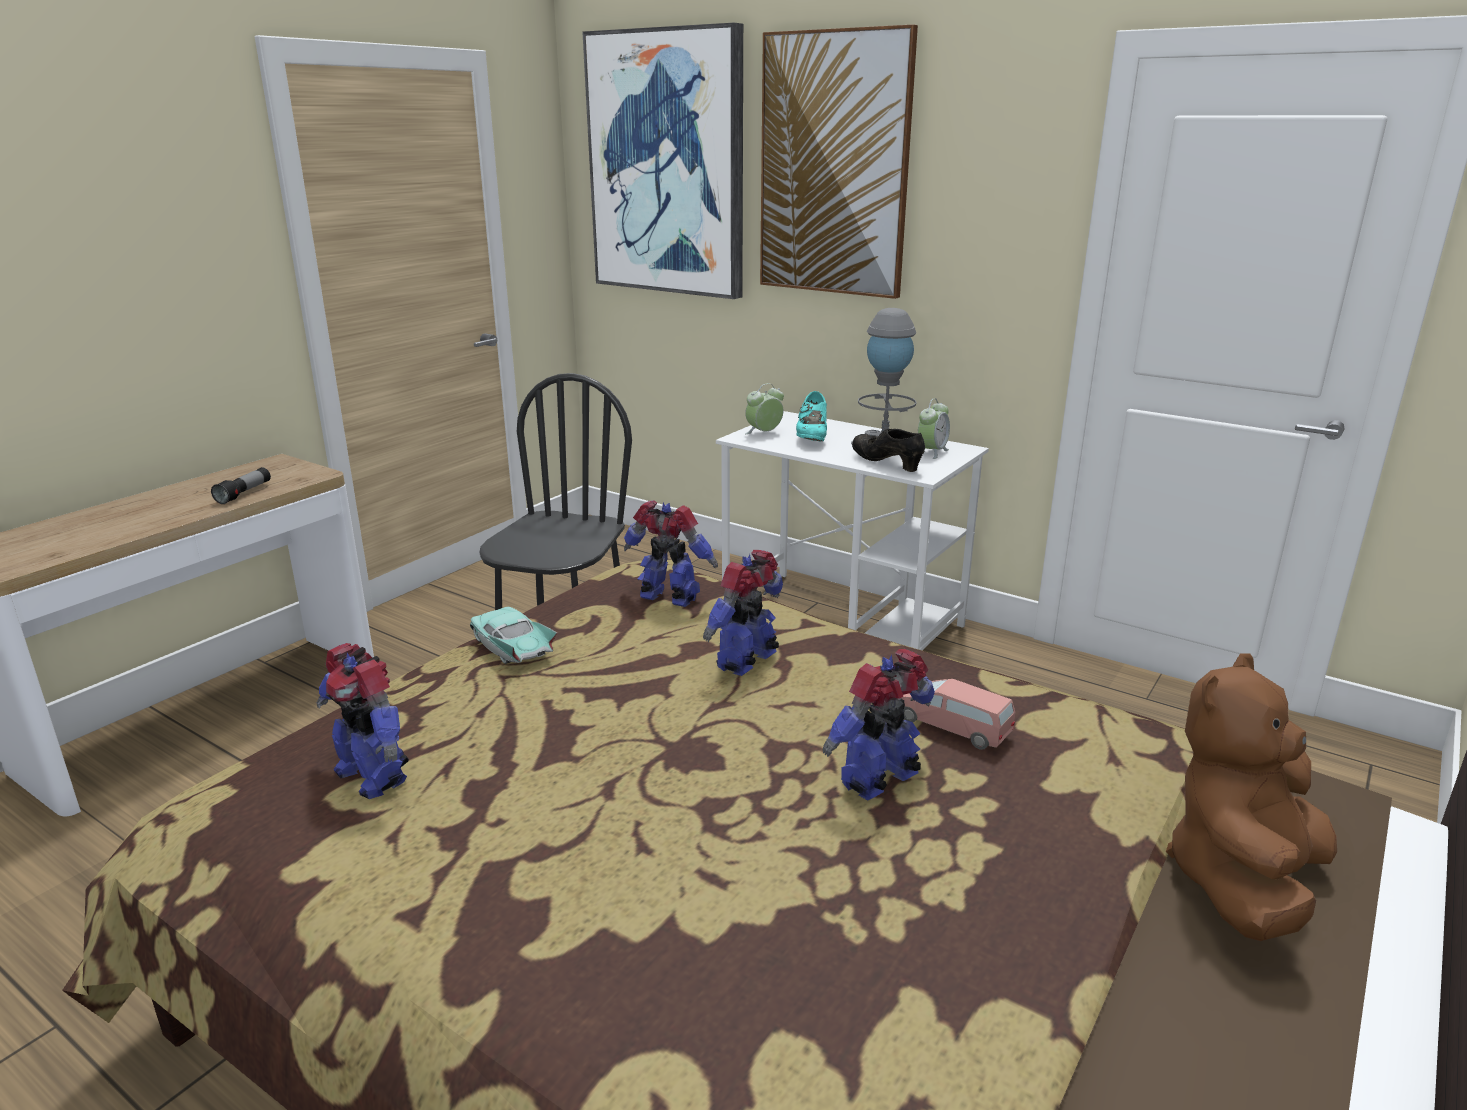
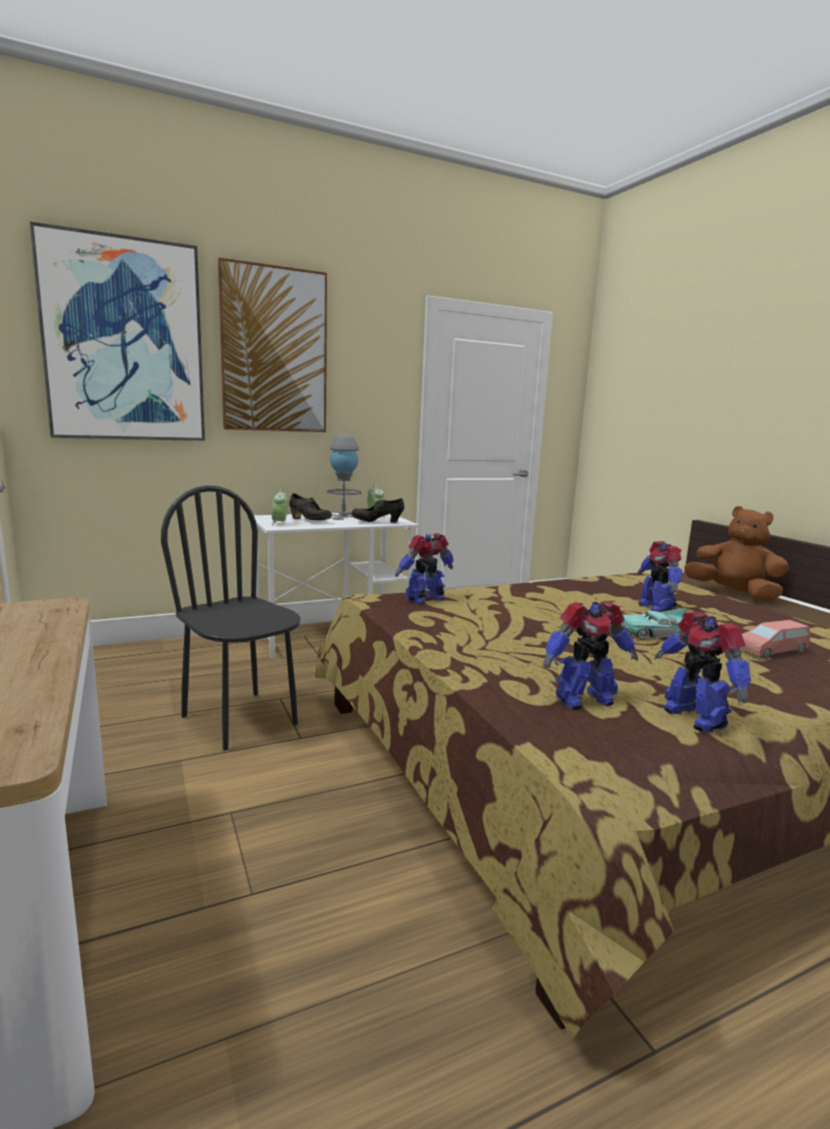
camera: 60 degrees left, 10 degrees down
flashlight [211,467,271,504] -> none
turquoise toy car [470,607,557,664] -> turquoise toy car moved to [622,608,687,639]
toy robot [703,550,783,676] -> toy robot moved to [655,612,751,733]
turquoise shoe [796,391,827,441] -> black shoe [289,493,332,520]
pink toy car [901,679,1015,750] -> pink toy car moved to [740,620,811,659]
brown plush toy [1166,653,1337,941] -> brown plush toy turned 150 degrees clockwise [684,506,789,601]

